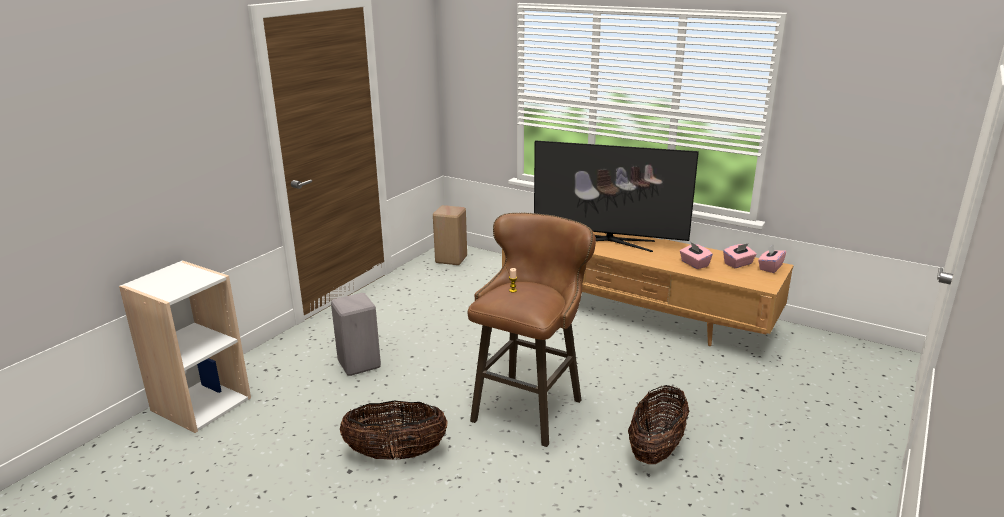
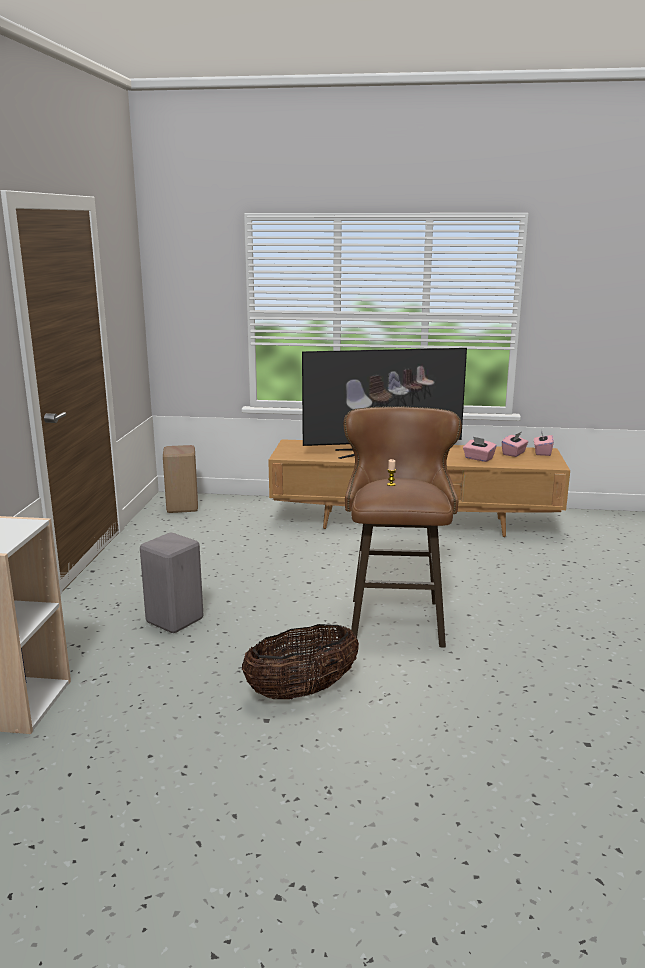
camera: 25 degrees left, 5 degrees down
basket [628,385,690,464] -> none

